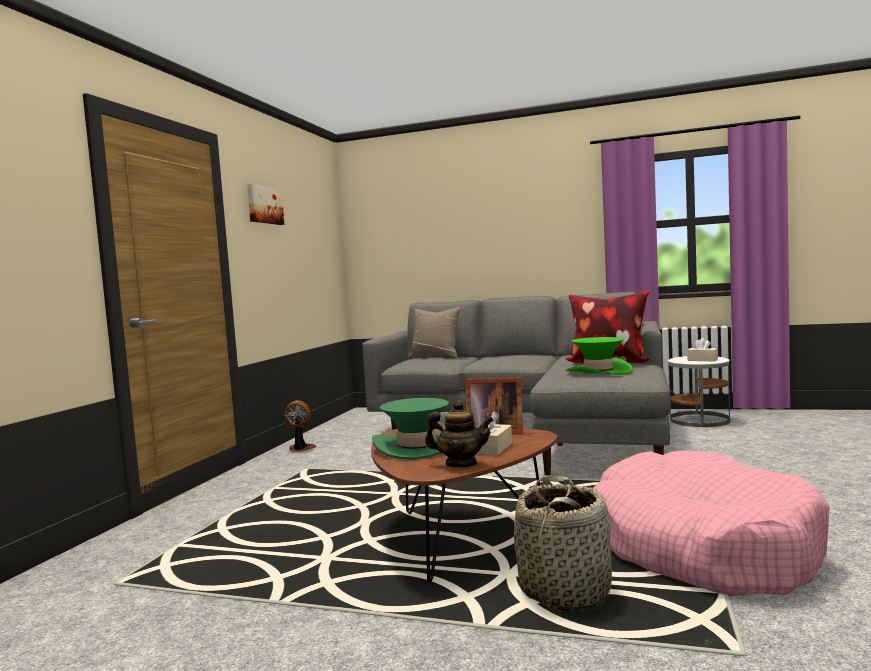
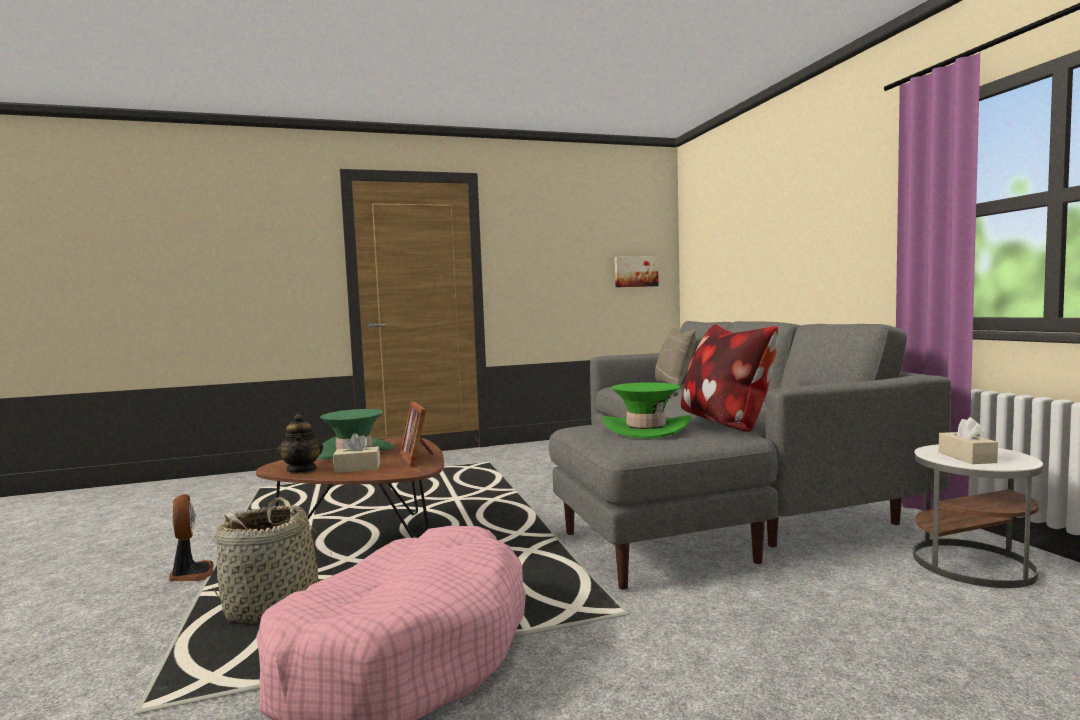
camera: 55 degrees right, 0 degrees up
picture [247,184,284,225] -> picture moved to [615,256,659,287]
fan [284,400,317,452] -> fan moved to [169,494,213,581]

